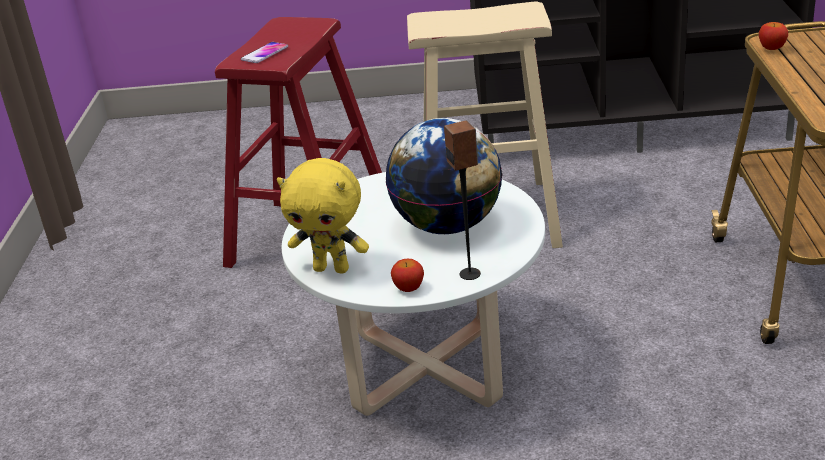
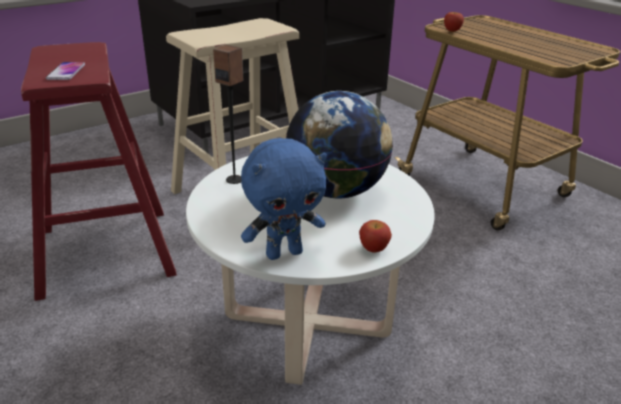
camera: 40 degrees left, 0 degrees up
yellow plush toy [277,158,369,274] -> blue plush toy [241,138,327,260]
speaker [444,120,481,280] -> speaker moved to [213,45,243,184]

